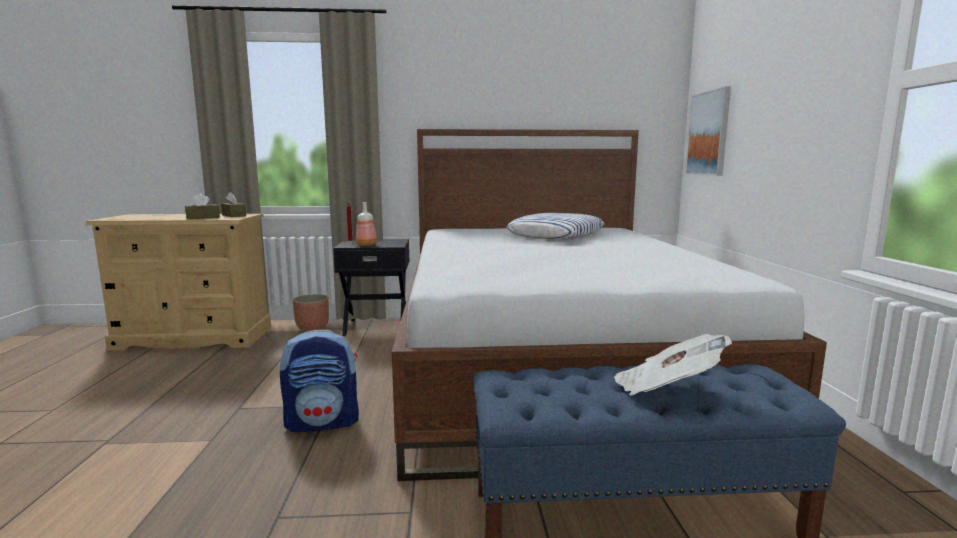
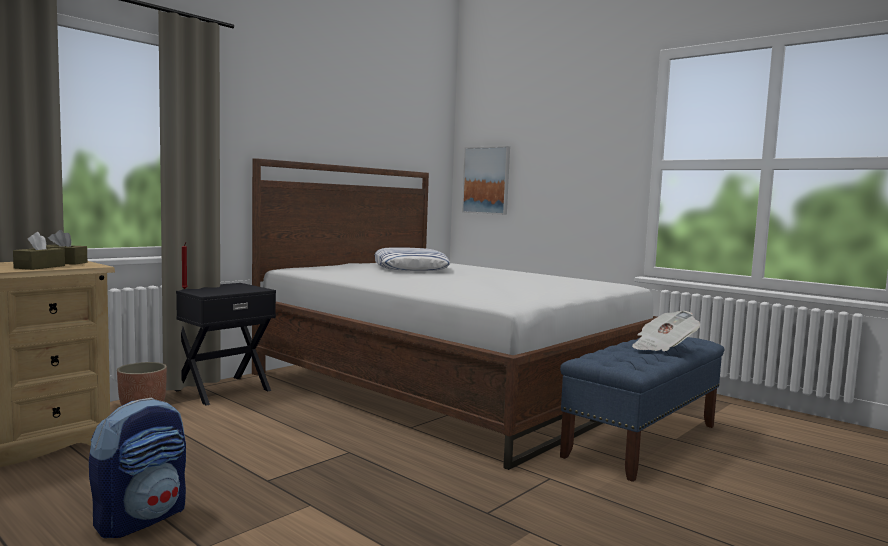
camera: 45 degrees left, 5 degrees down
backpack [280,330,359,432] -> backpack moved to [89,398,186,538]
bottle [356,202,377,246] -> none

